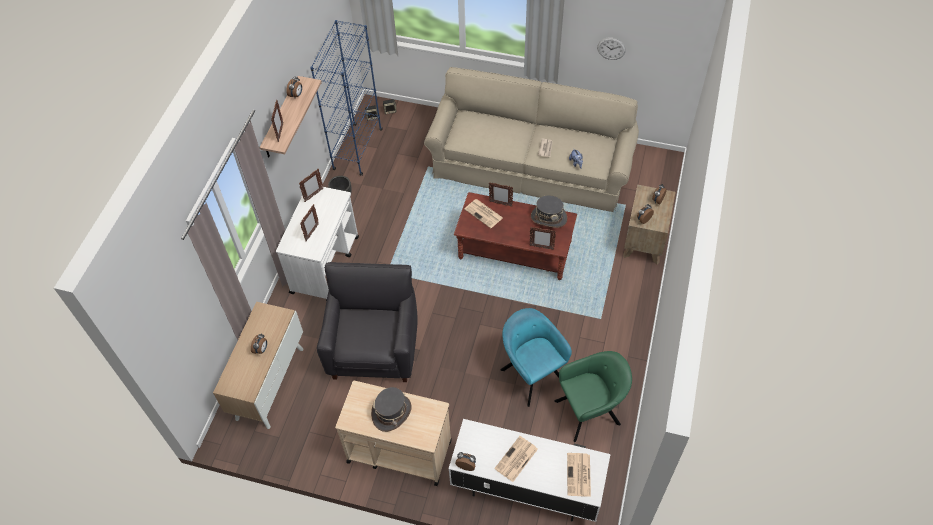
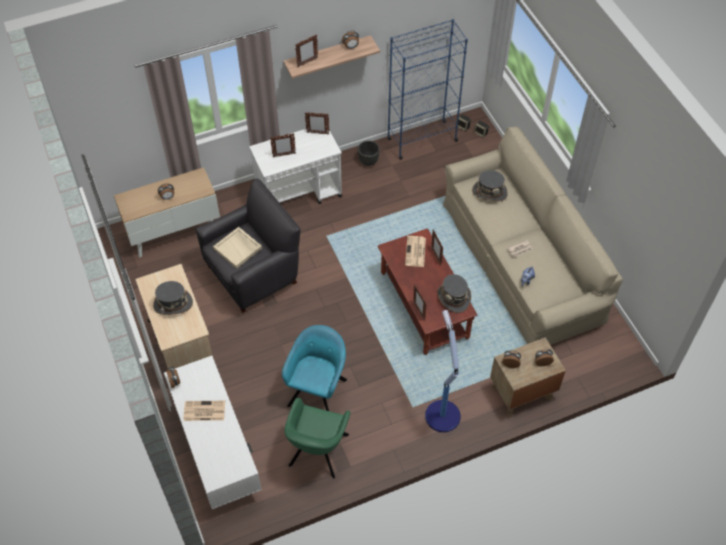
camera: 50 degrees right, 0 degrees up
green armchair [554,351,632,442] -> green armchair turned 75 degrees clockwise [285,398,350,479]
newspaper [567,453,591,497] -> none
wall clock [597,37,626,60] -> none
none -> beige tray [213,227,262,269]
none -> floor lamp [425,310,461,432]
none -> grey hat [472,170,508,201]

